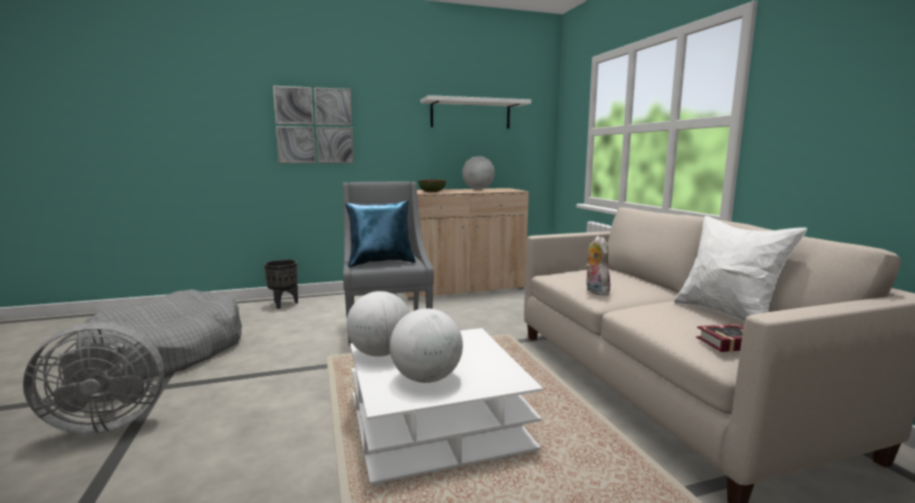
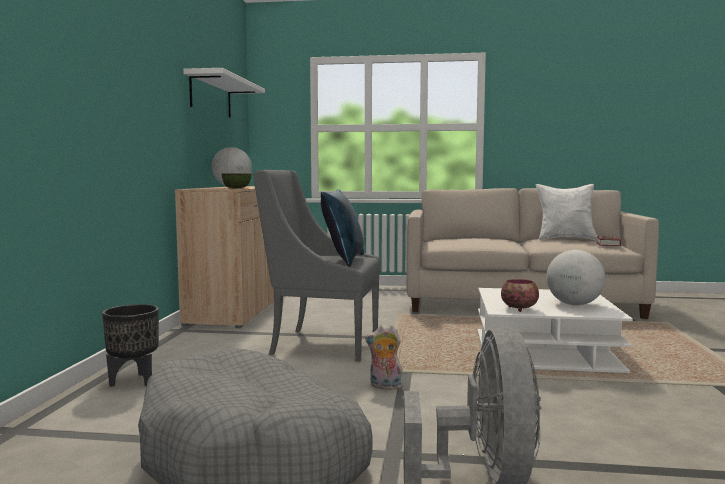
camera: 65 degrees left, 5 degrees down
picture [273,86,354,163] -> none
globe [346,291,410,357] -> bowl [501,279,539,312]
plush toy [585,236,610,295] -> plush toy moved to [365,325,403,390]

